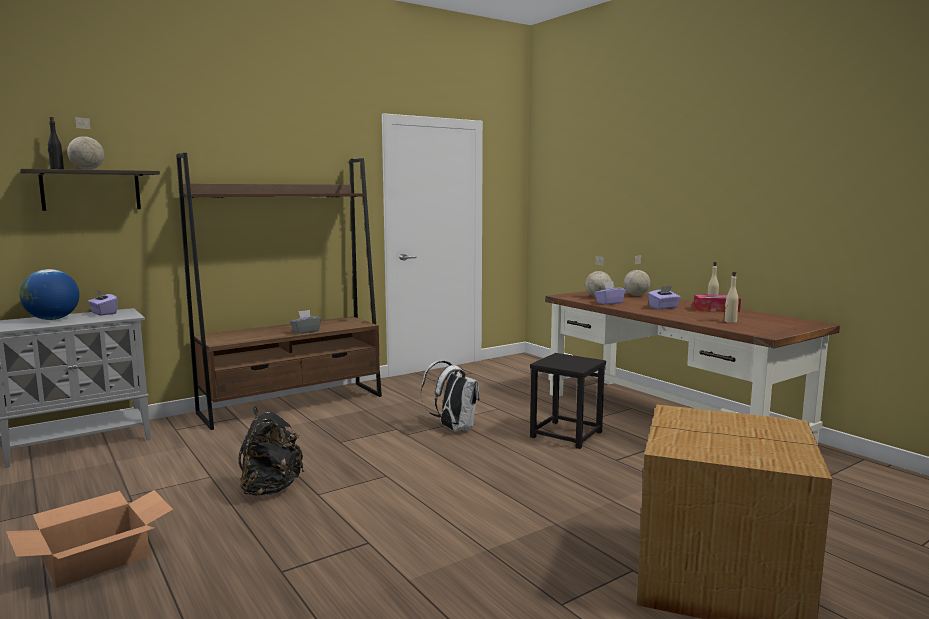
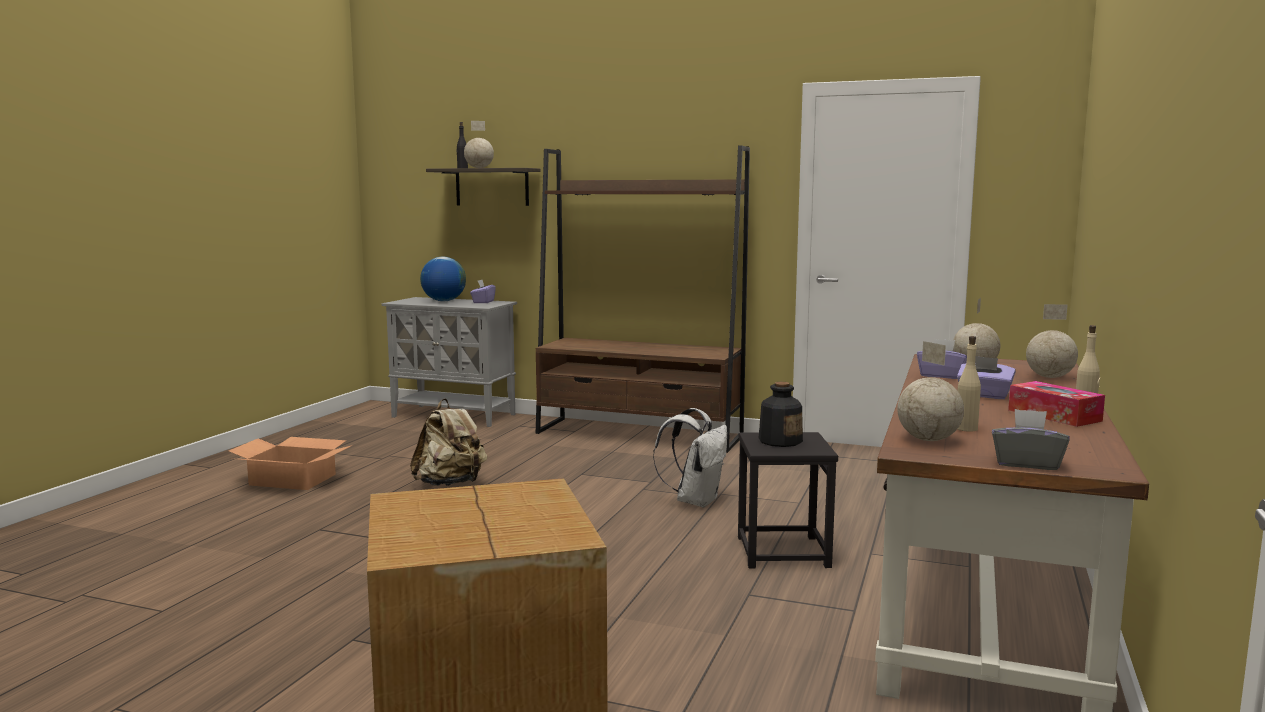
camera: 55 degrees right, 0 degrees up
black backpack [238,406,304,496] -> beige backpack [410,398,487,486]
grey tissue box [290,310,321,334] -> grey tissue box moved to [992,409,1070,470]
none -> bottle [759,382,803,447]
none -> globe [897,341,964,441]

